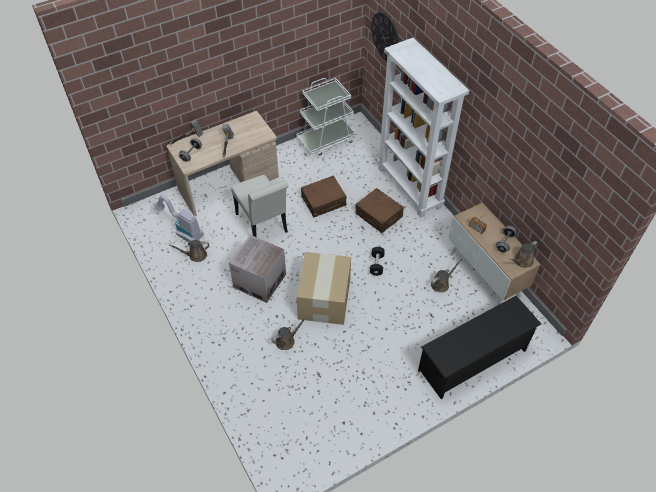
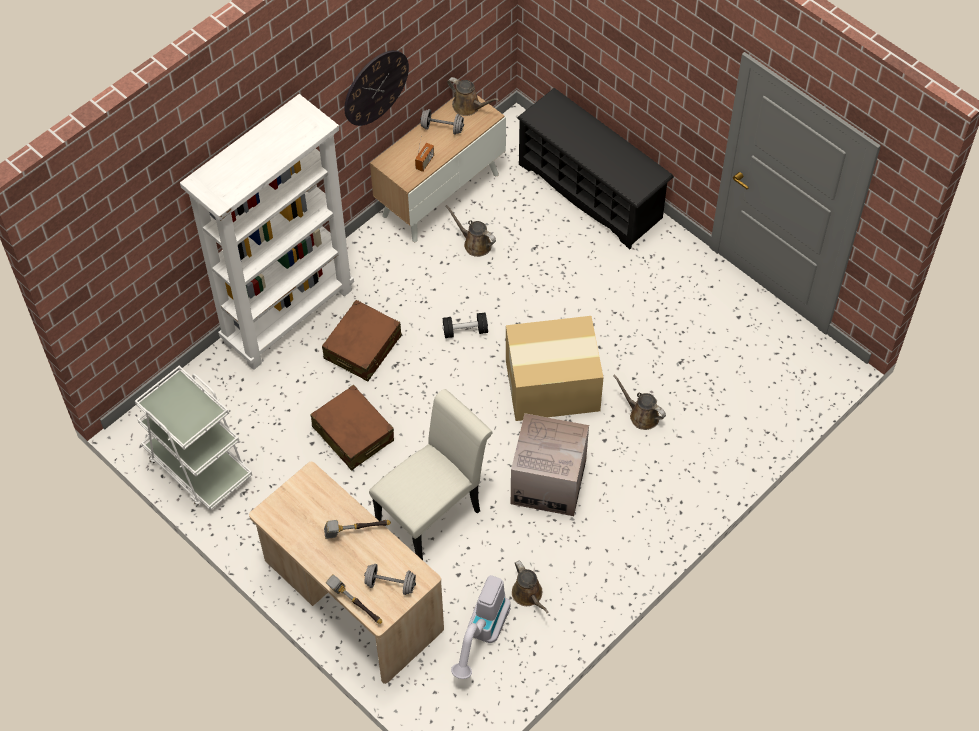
camera: 105 degrees left, 5 degrees up
wall clock [371,12,400,61] -> wall clock moved to [344,50,409,126]

